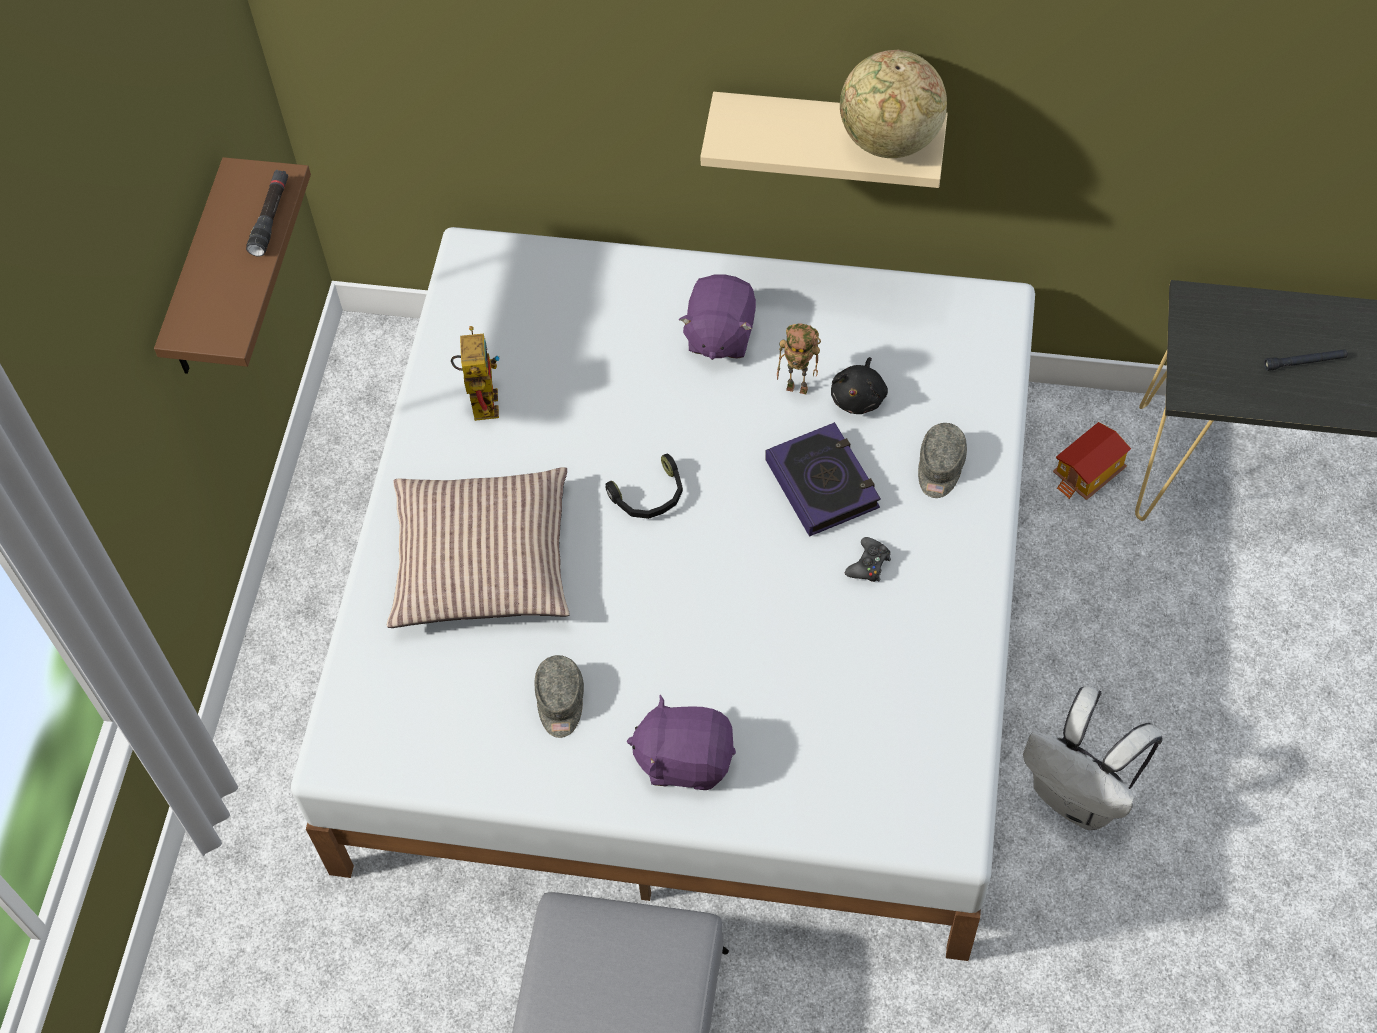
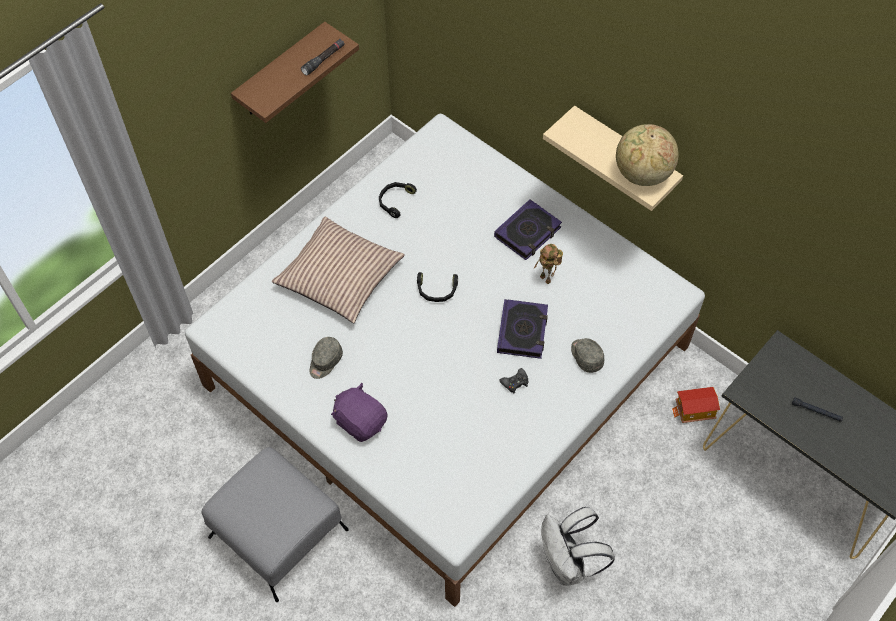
camera: 30 degrees right, 0 degrees up
toy robot [451,326,499,421] -> black headphones [379,182,417,218]
purple plush toy [679,274,756,360] -> book [494,199,562,260]
black plush toy [831,357,888,414] -> none
grey cap [918,423,967,498] -> grey cap turned 105 degrees clockwise [571,338,604,373]

